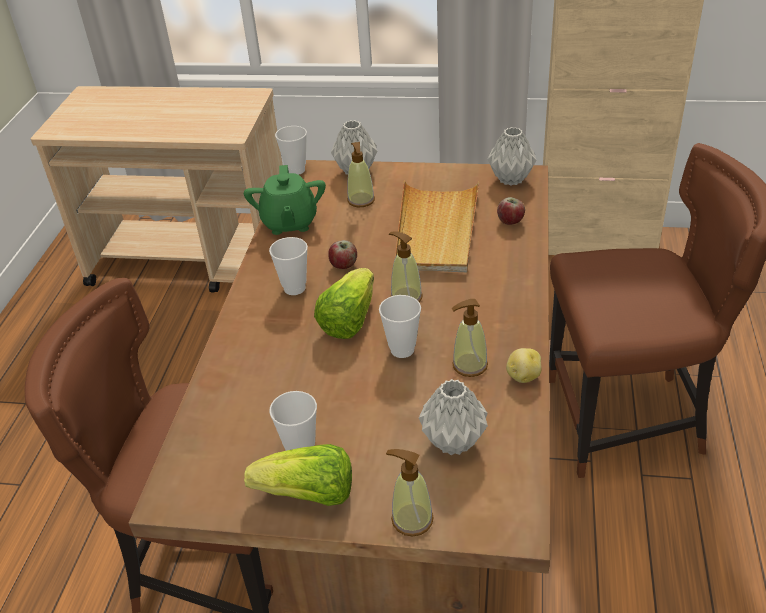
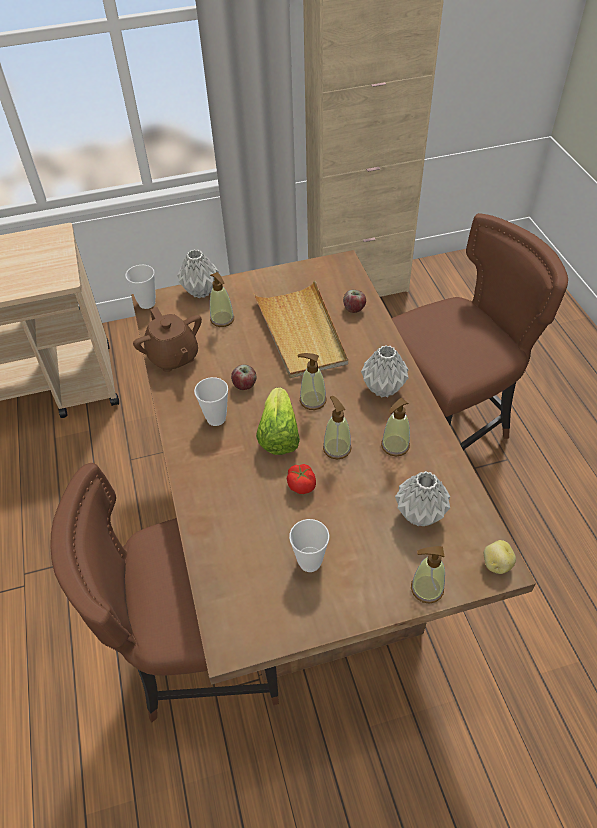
camera: 25 degrees left, 10 degrees up
green teapot [244,165,326,235] -> brown teapot [133,307,202,372]
lettuce [244,444,352,506] -> none
cup [379,295,421,358] -> soap dispenser [323,396,352,459]
grey vase [488,127,536,186] -> grey vase moved to [361,345,409,397]
potato [506,348,541,383] -> potato moved to [484,540,516,574]
none -> tomato [287,464,316,494]

